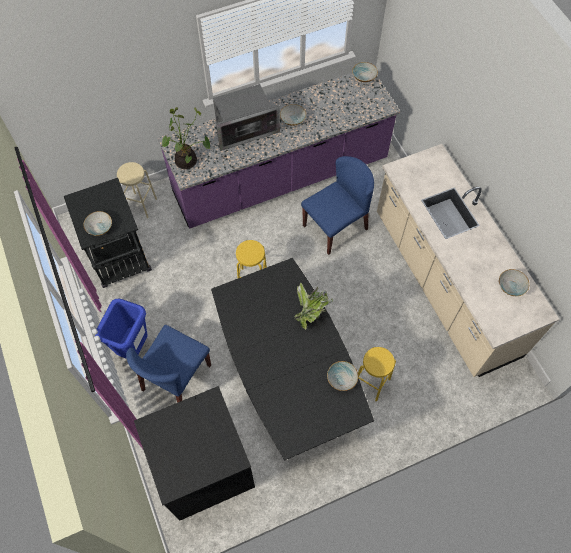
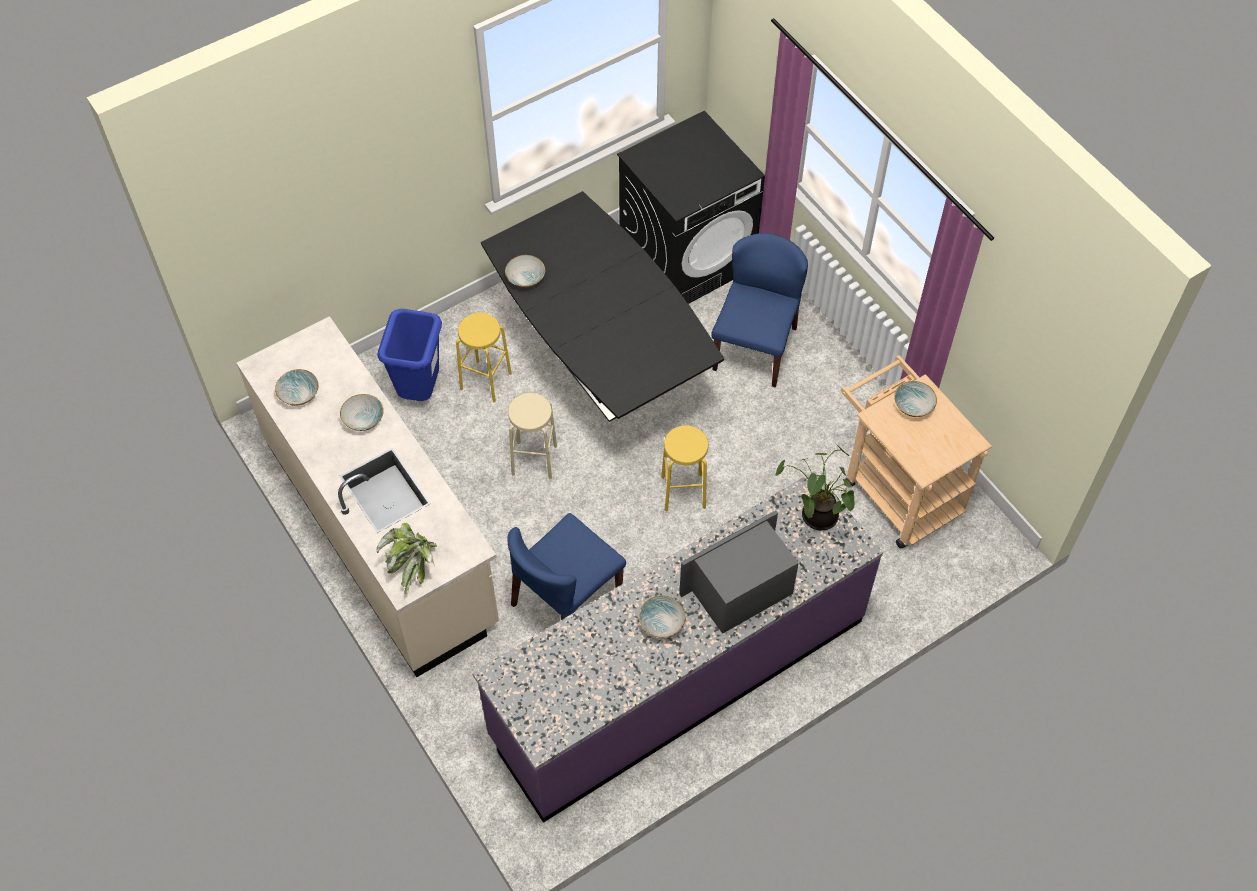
camera: 170 degrees right, 5 degrees down
black cart [64,178,152,288] -> beige cart [841,355,992,548]
blue trash can [95,299,148,359] -> blue trash can moved to [378,309,442,401]
beige stool [117,162,157,218] -> beige stool moved to [508,393,557,480]
potted plant [295,283,333,330] -> potted plant moved to [377,523,437,594]
bowl [352,62,378,82] -> bowl moved to [340,394,384,431]

